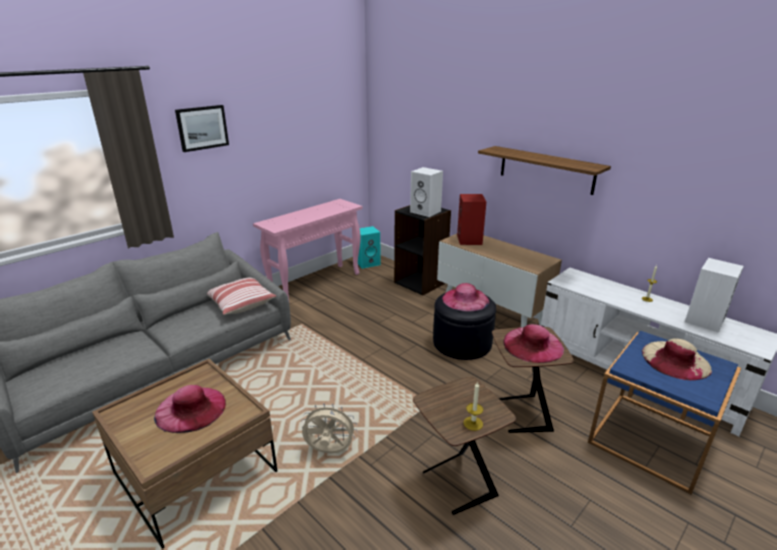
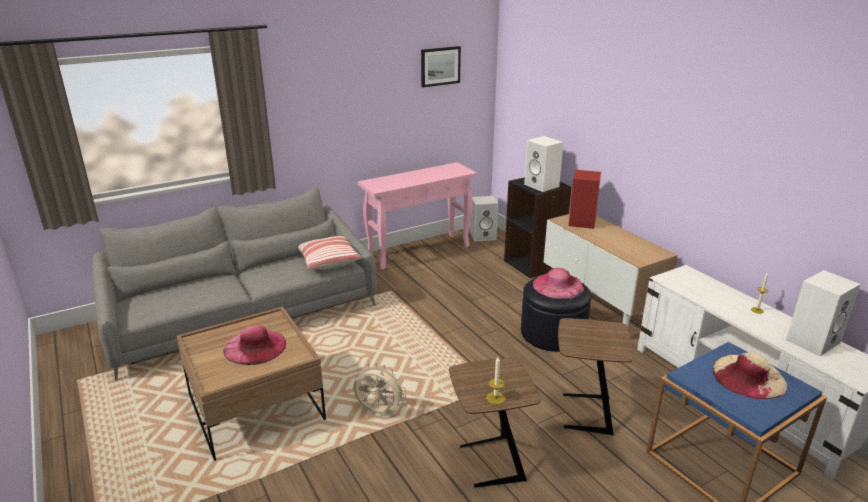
camera: 15 degrees right, 0 degrees up
picture [175,105,229,152] -> picture moved to [421,46,461,87]
turquoise speaker [358,226,381,269] -> white speaker [470,196,498,242]
shelf [478,146,611,195] -> none
pink hat [503,324,564,363] -> none

